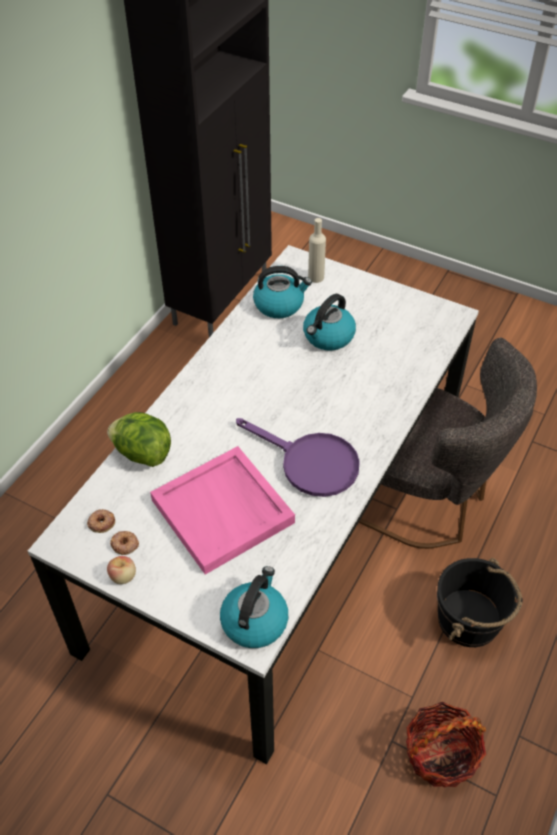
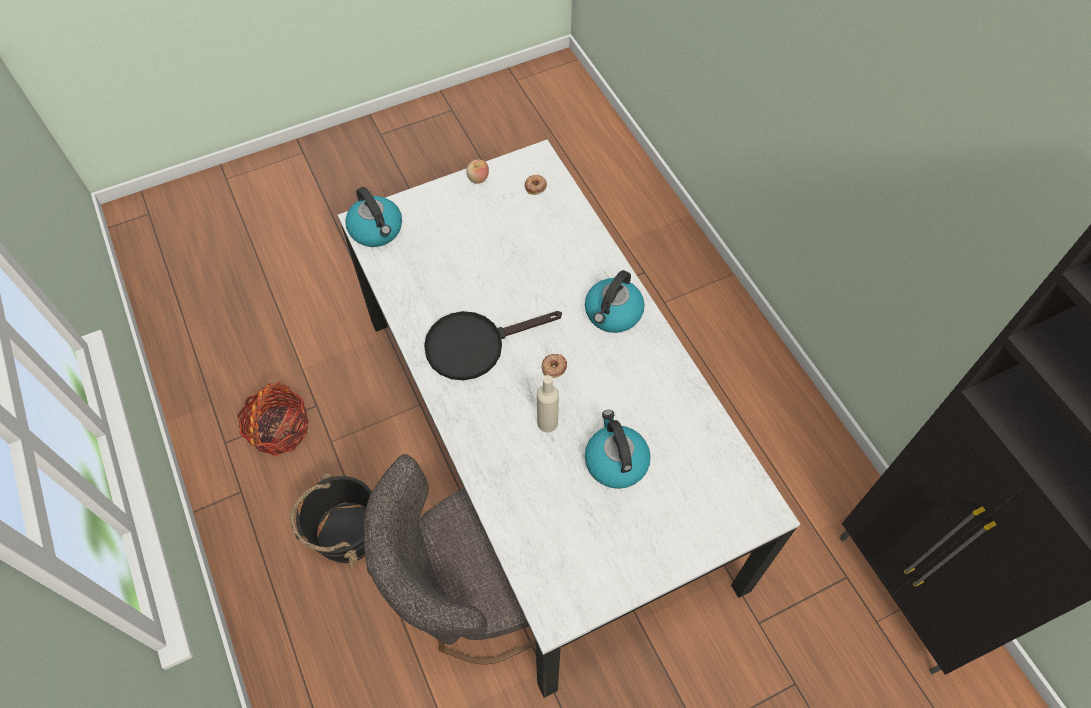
camera: 125 degrees right, 10 degrees up
lettuce [107,412,171,467] -> none
donut [110,531,139,555] -> donut moved to [542,354,567,378]
pink tray [150,446,295,575] -> none
purple frying pan [236,418,360,497] -> black frying pan [424,311,562,380]
kettle [253,266,312,318] -> kettle moved to [585,270,644,333]
beige bottle [308,218,326,283] -> beige bottle moved to [537,375,559,433]

